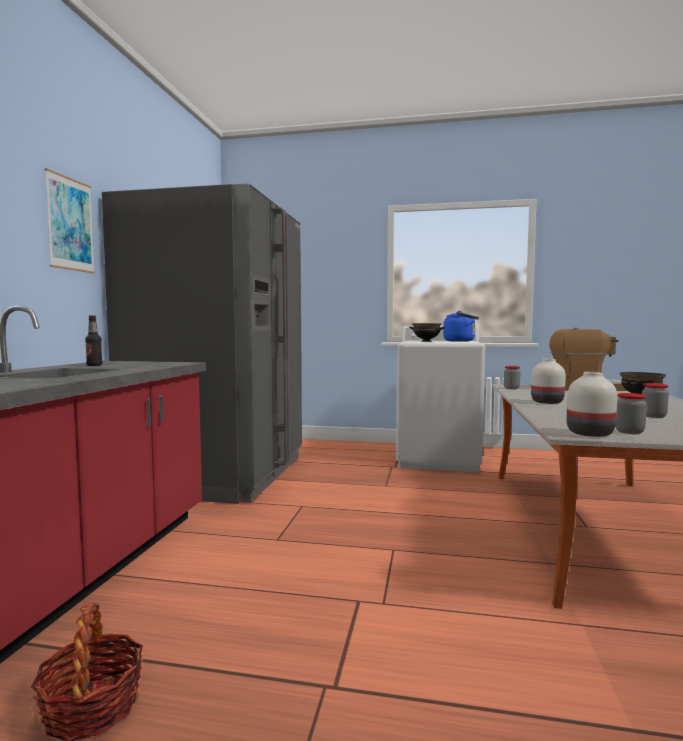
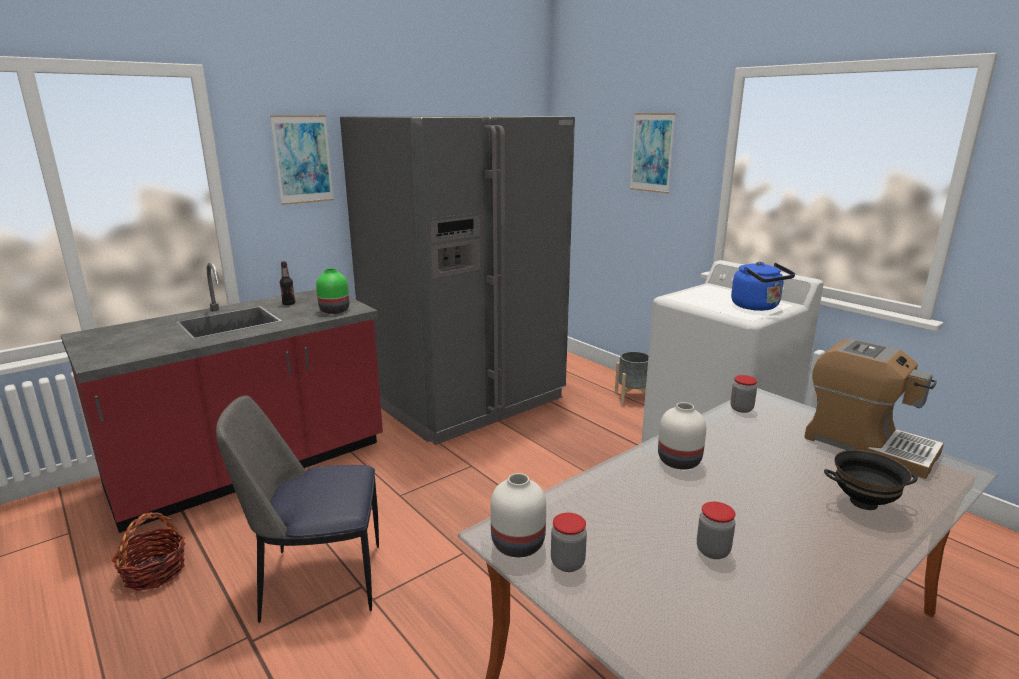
camera: 40 degrees right, 15 degrees up
black bowl [409,323,445,342] -> none
none -> chair [216,396,379,623]
none -> green vase [316,268,349,314]
none -> grey planter [615,351,649,405]
none -> picture [629,113,676,194]

